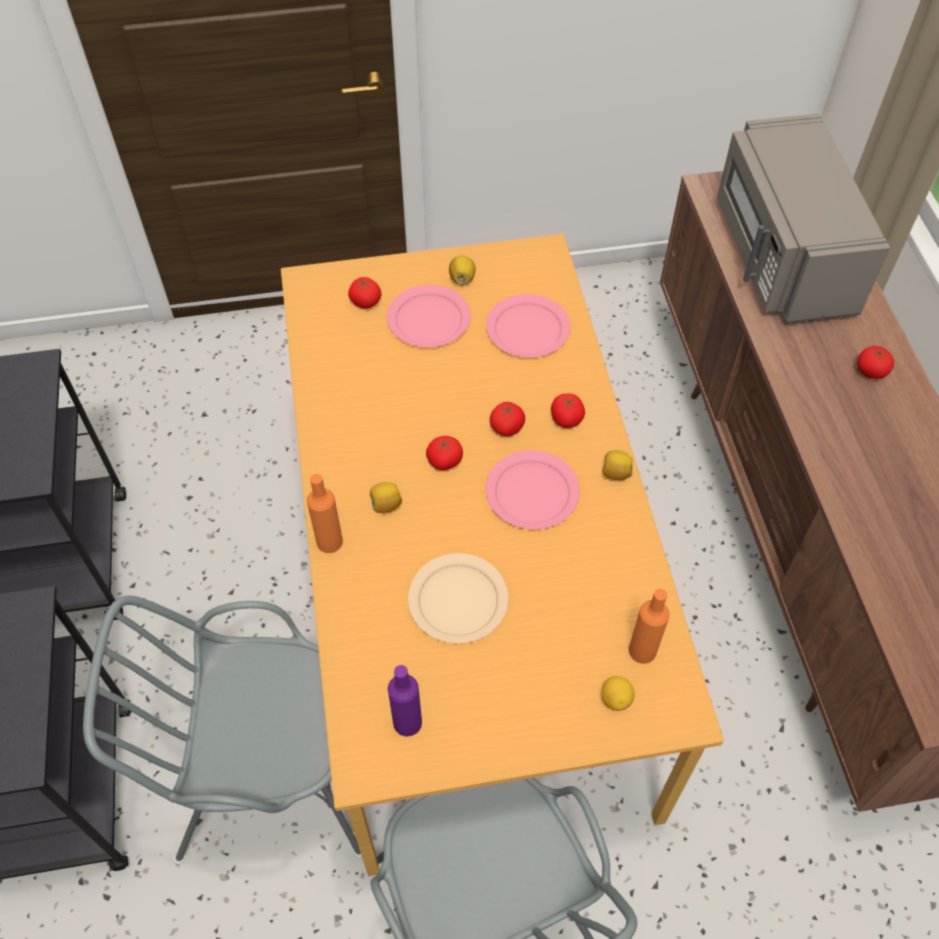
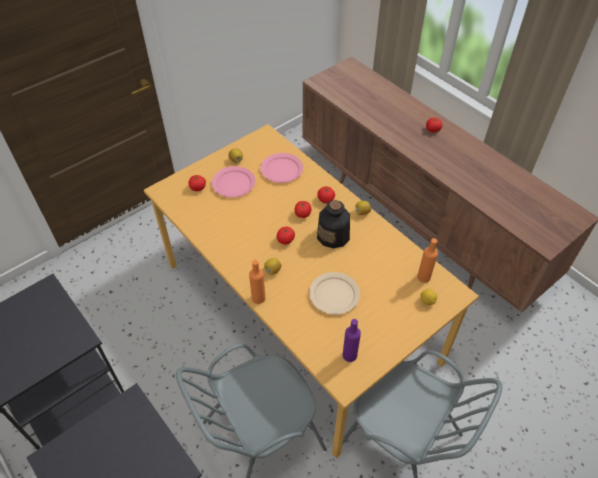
camera: 30 degrees left, 5 degrees down
pink plate [485,450,580,530] -> bottle [317,200,350,248]
grey microwave [717,114,890,323] -> none

